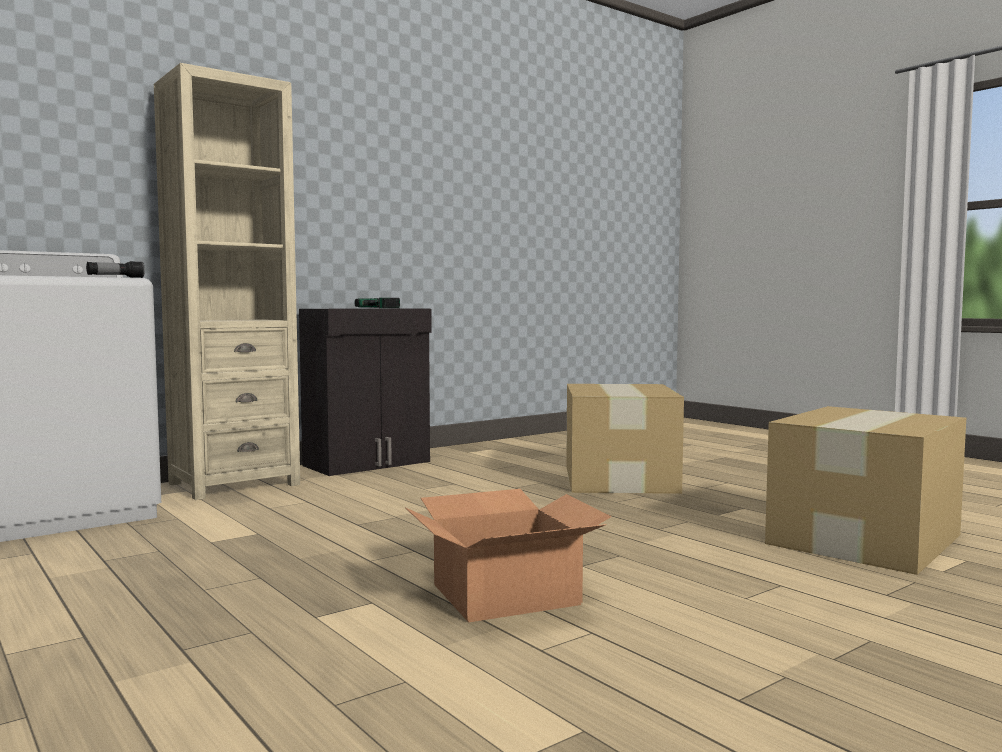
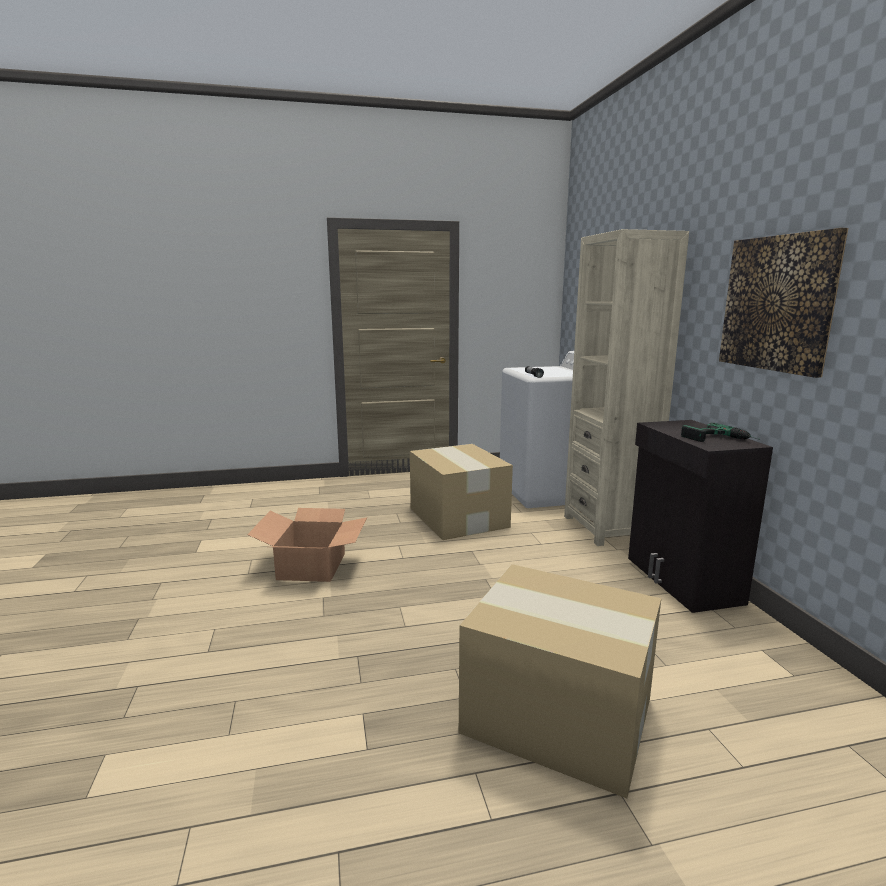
camera: 115 degrees right, 10 degrees up
cardboard box [765,406,966,575] -> cardboard box moved to [410,444,513,540]
none -> picture [719,228,848,378]

